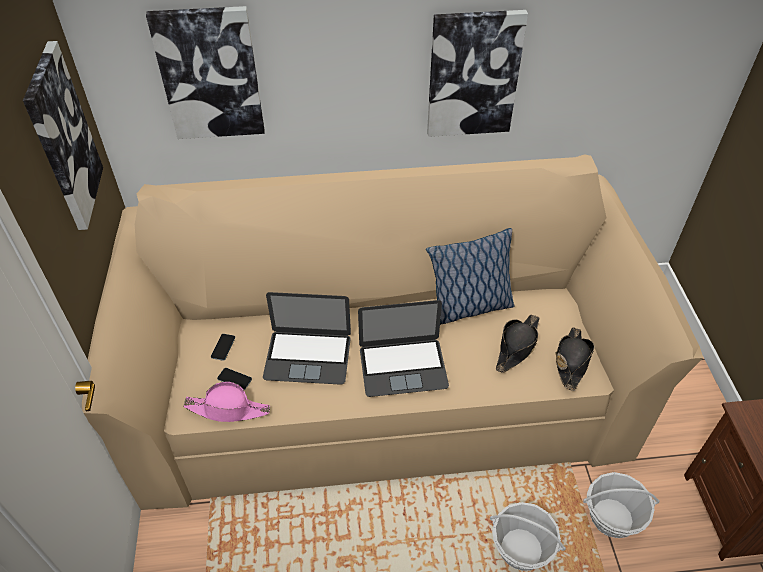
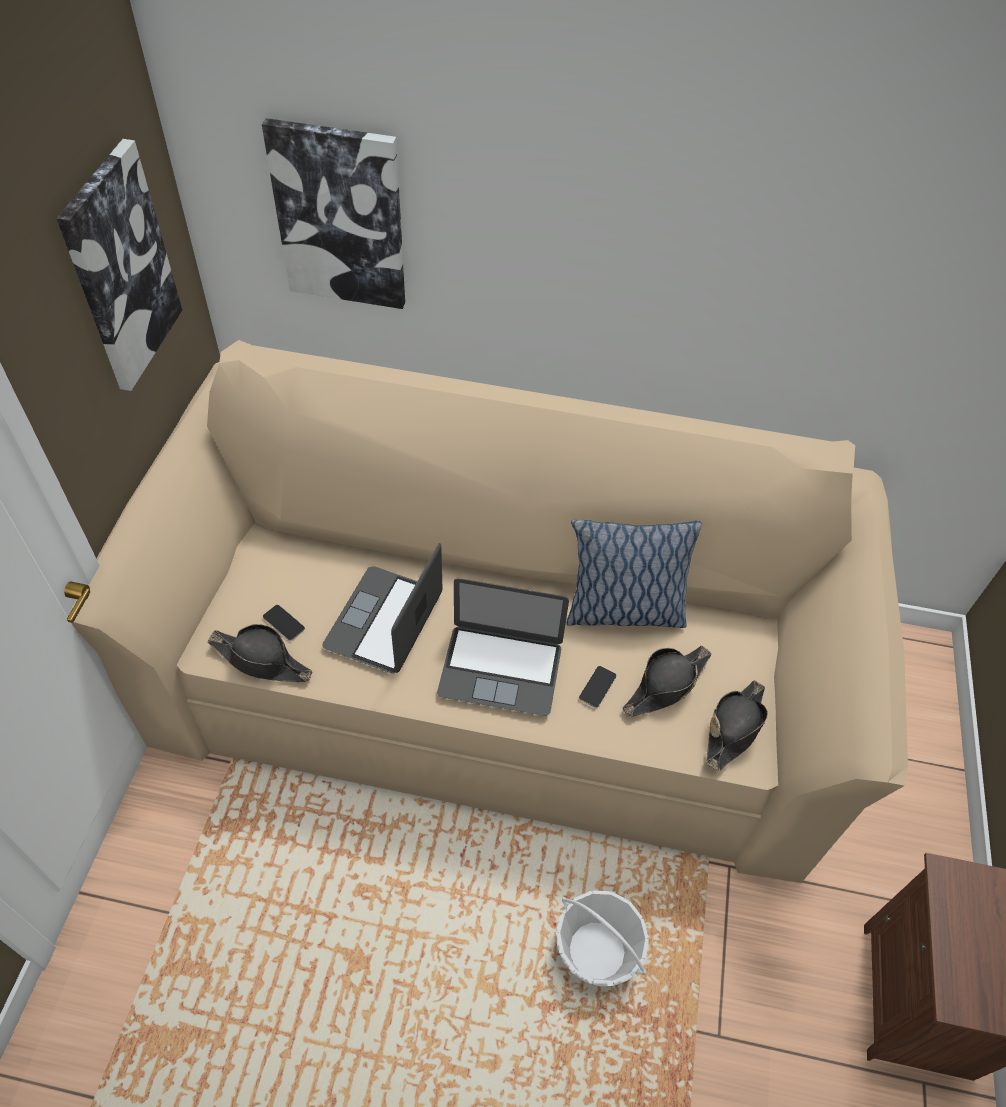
camera: 15 degrees right, 5 degrees up
pink hat [183,382,270,422] -> black hat [207,624,312,682]
phone [211,334,235,361] -> phone moved to [579,666,616,708]
laptop [263,292,351,385] -> laptop turned 90 degrees clockwise [322,543,442,674]
picture [427,10,528,137] -> none
basket [583,472,660,538] -> none

